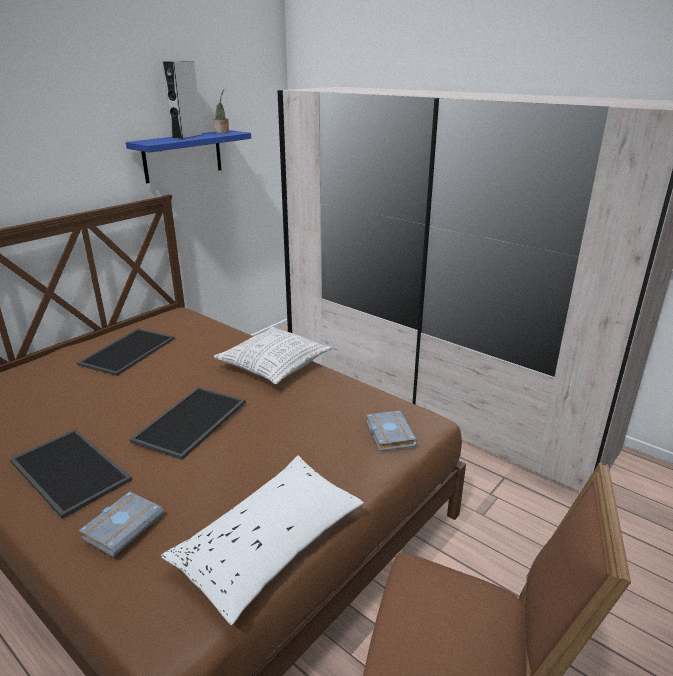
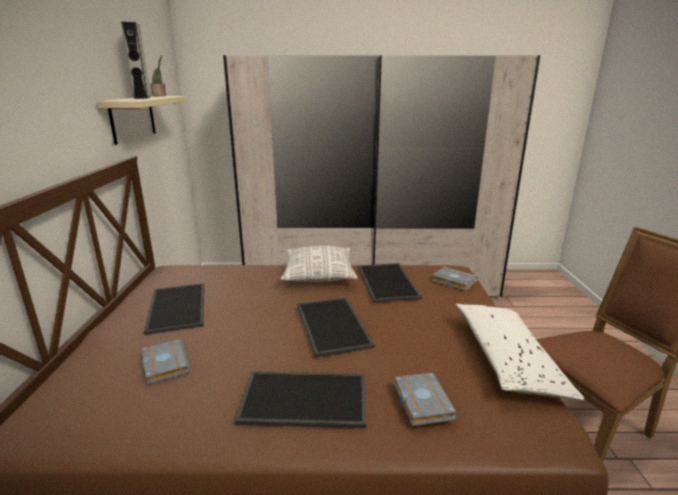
camera: 40 degrees left, 5 degrees down
blue shelf [126,130,251,183] -> beige shelf [98,96,186,145]
none -> grey book [142,339,190,385]
none -> tray [358,263,422,303]

